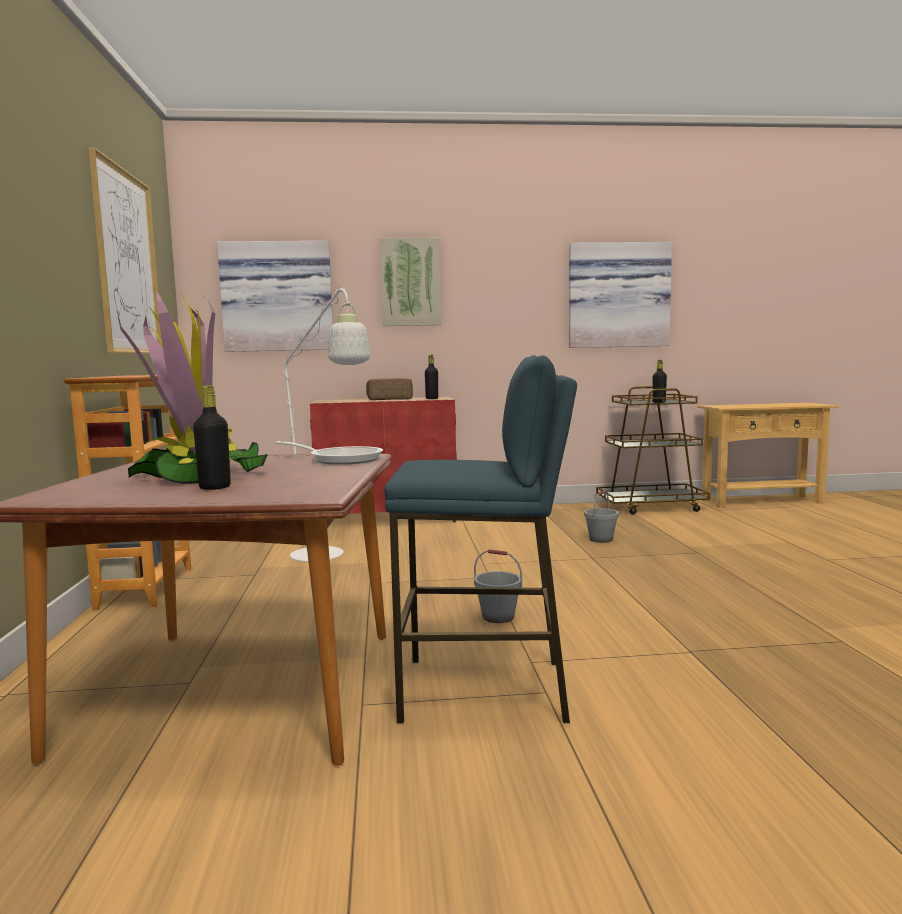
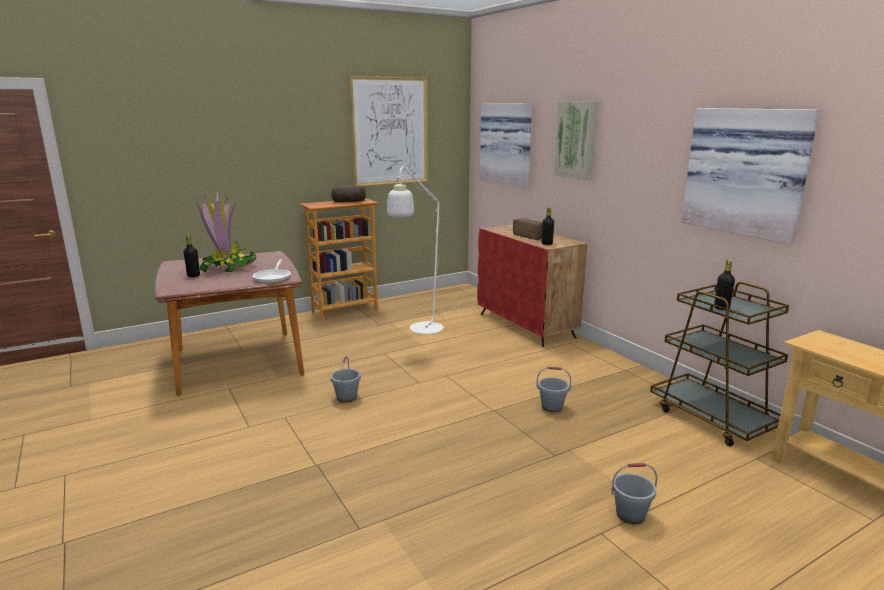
camera: 65 degrees right, 10 degrees up
blue stool [384,355,577,723] -> none
none -> bread [331,185,366,202]
none -> grey bucket [611,463,657,525]

